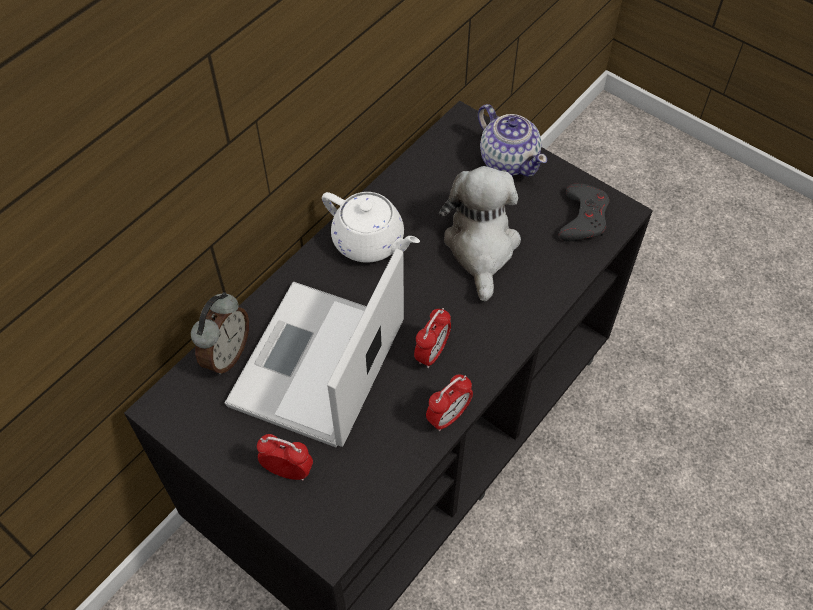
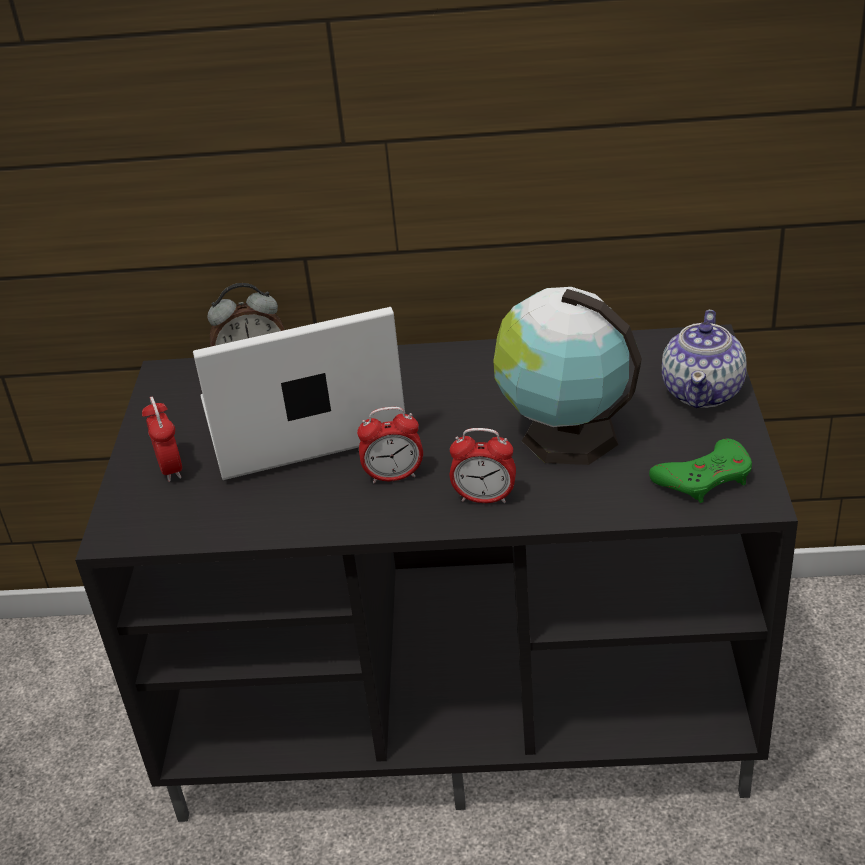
camera: 55 degrees right, 20 degrees down
white teapot [322,192,420,263] -> none
alarm clock [426,374,473,431] -> alarm clock moved to [450,428,516,503]
plush toy [439,166,521,302] -> globe [493,287,642,465]
grey game controller [559,183,610,242] -> green game controller [649,439,752,503]

